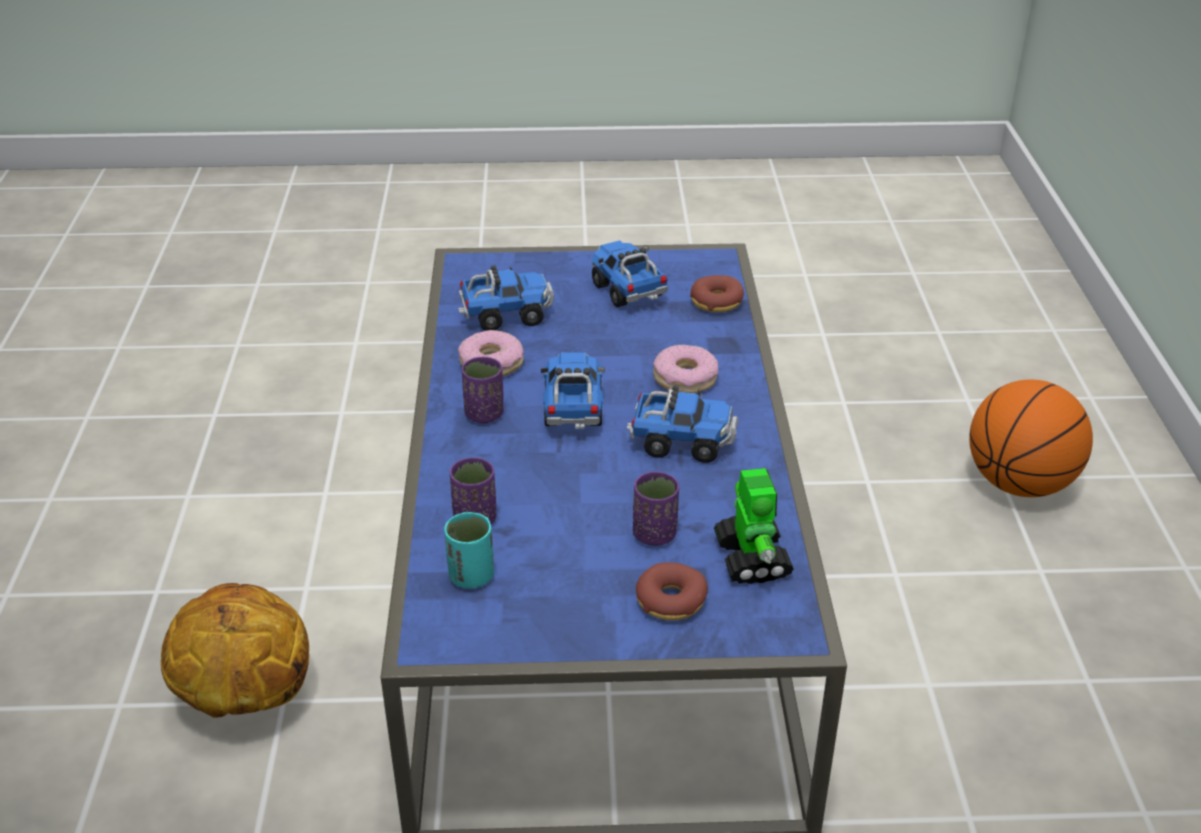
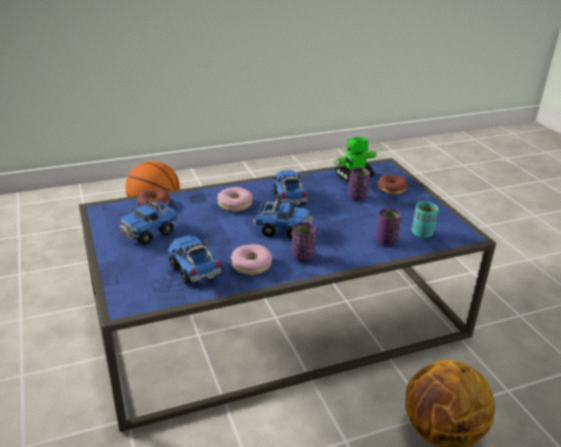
camera: 110 degrees left, 5 degrees down
toy truck [541,352,605,429] -> toy truck turned 150 degrees counterclockwise [253,199,313,239]

